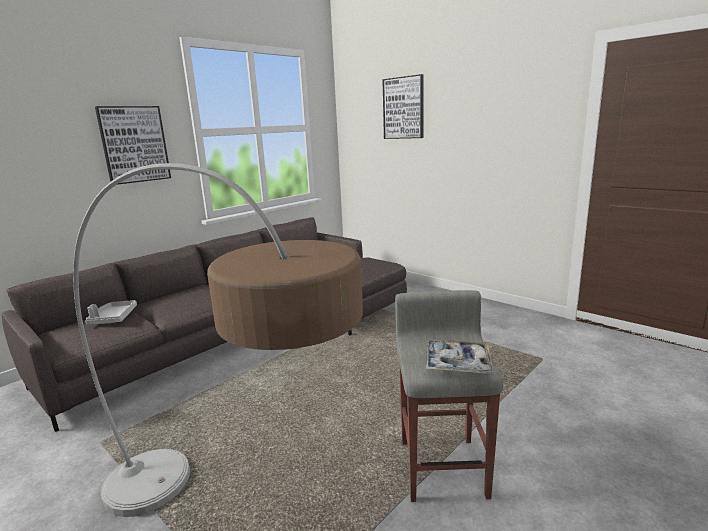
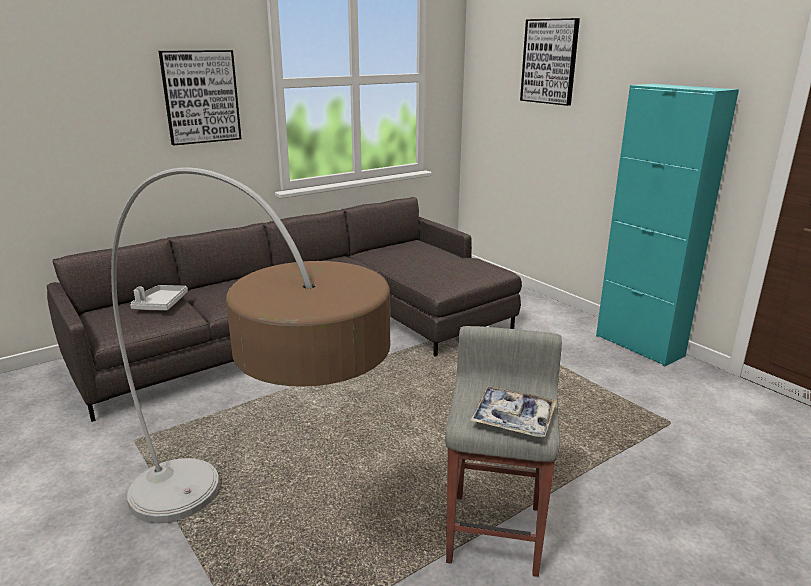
camera: 10 degrees right, 5 degrees up
none -> turquoise cabinet [596,84,739,367]

